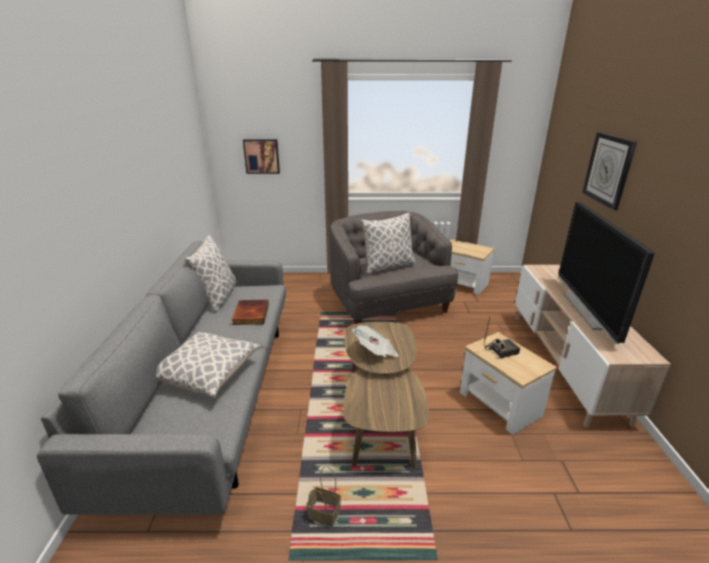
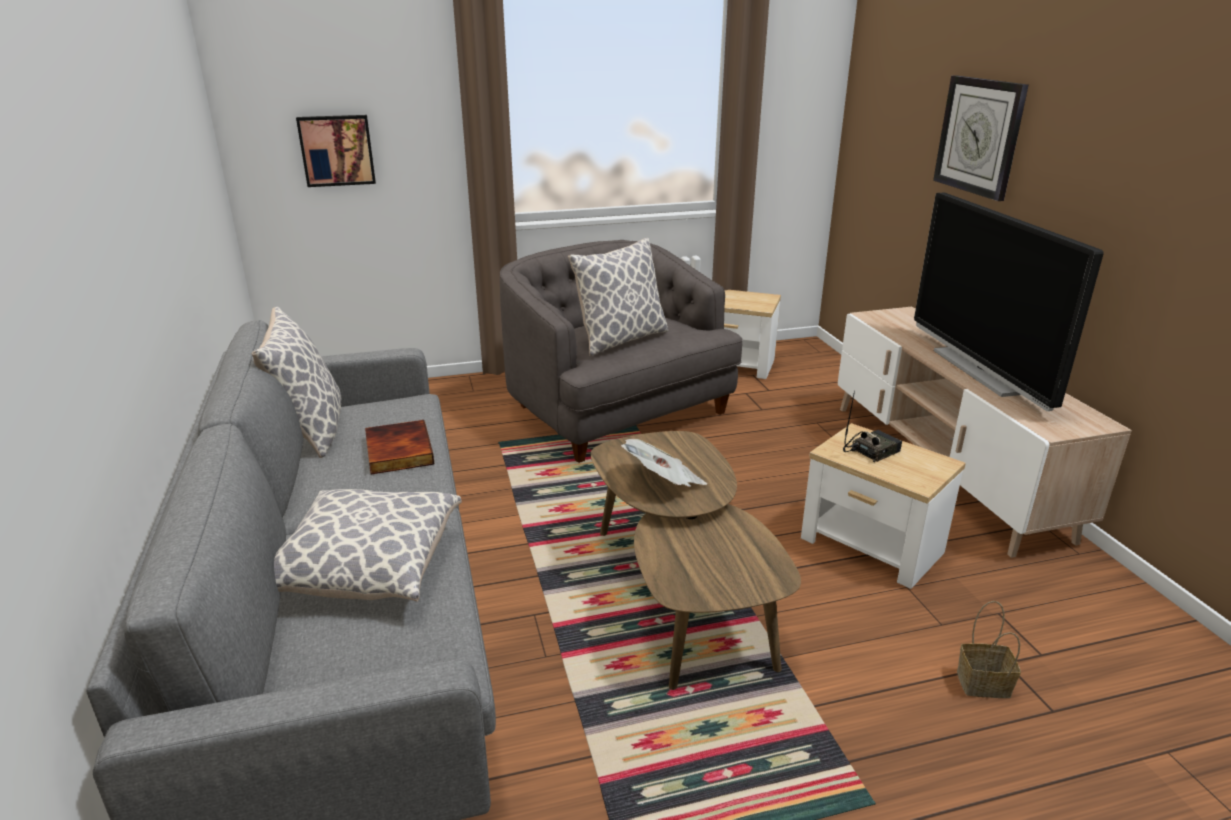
camera: 15 degrees left, 0 degrees up
basket [306,466,341,527] -> basket moved to [957,601,1021,698]

